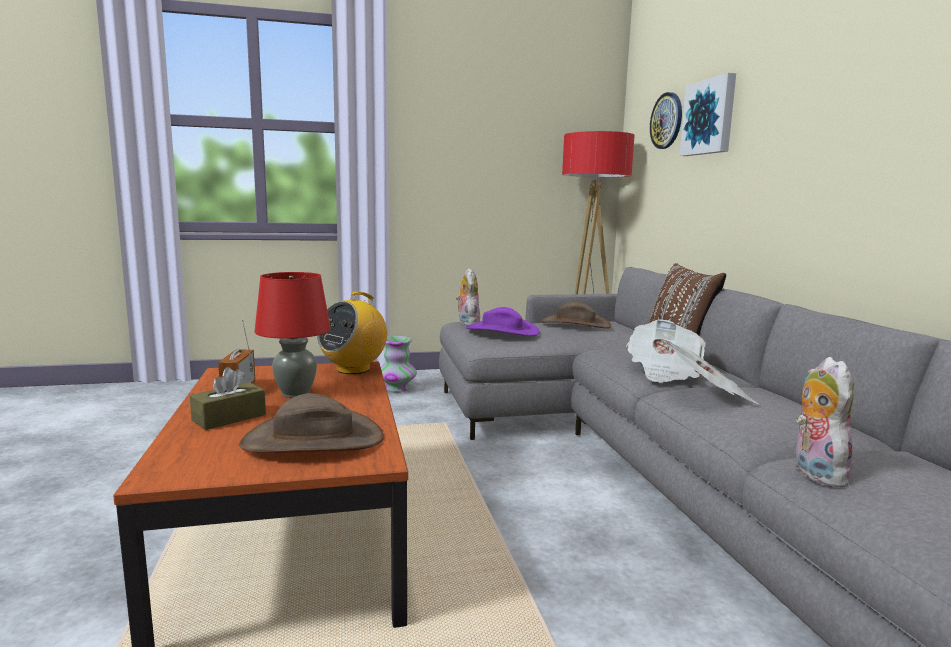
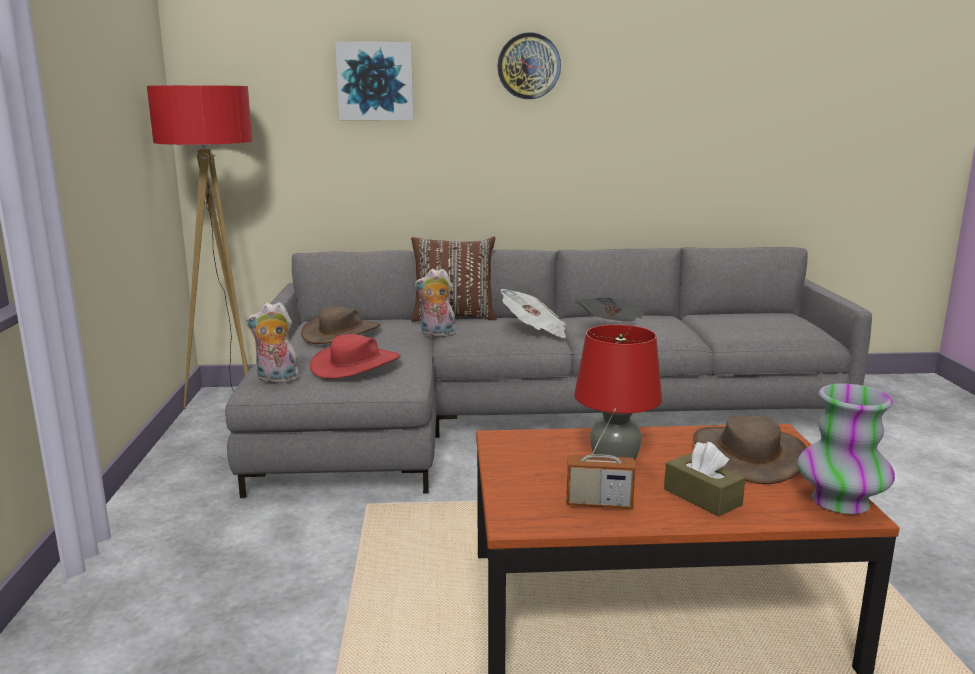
camera: 80 degrees left, 5 degrees up
radio [317,292,387,374] -> none
vase [381,336,417,392] -> vase moved to [797,384,895,514]
purple hat [465,307,540,336] -> red hat [310,334,401,379]
wall clock [650,92,682,149] -> wall clock moved to [497,33,561,99]
plush toy [794,357,854,488] -> plush toy moved to [415,269,456,337]

